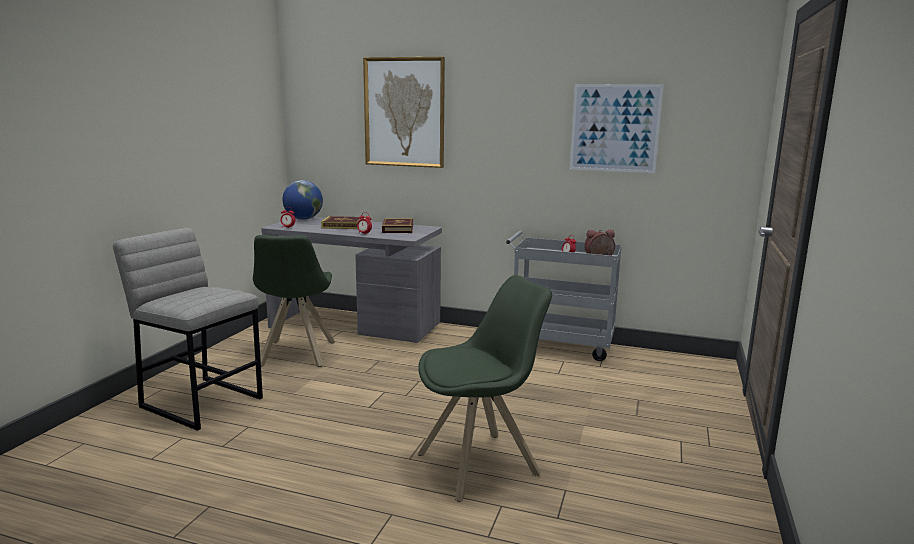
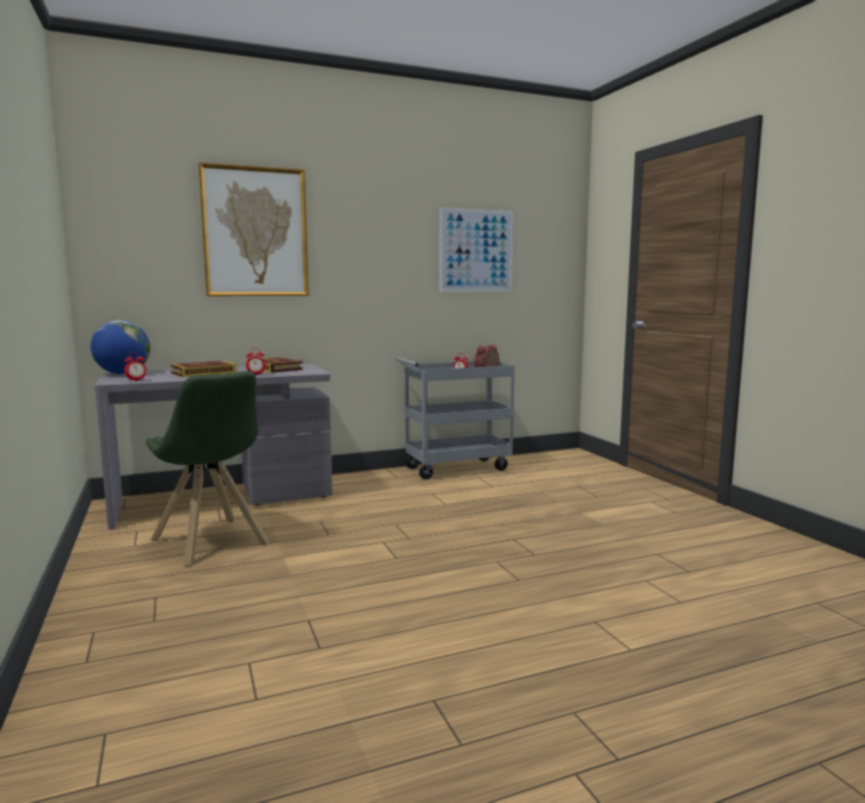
camera: 40 degrees left, 5 degrees down
grey chair [113,228,263,431] -> none
green chair [417,275,552,502] -> none

